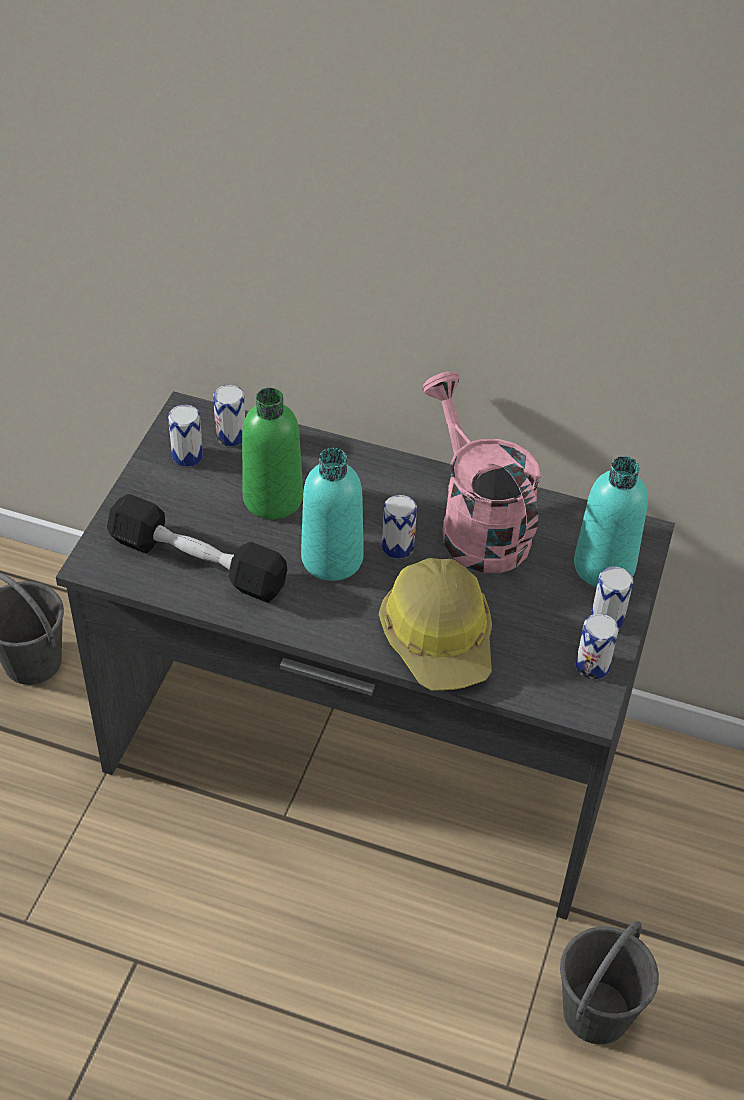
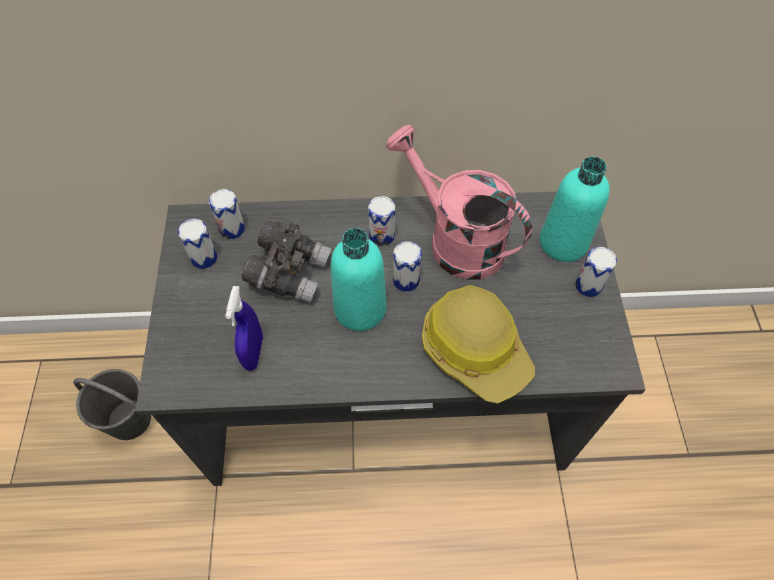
camera: 20 degrees left, 10 degrees up
black dumbbell [107,494,287,603] -> blue spray bottle [225,286,263,371]
green bottle [242,388,303,519] -> grey binoculars [241,221,332,303]
grey bucket [560,921,659,1044] -> none
can [576,614,619,680] -> can moved to [368,196,395,246]

